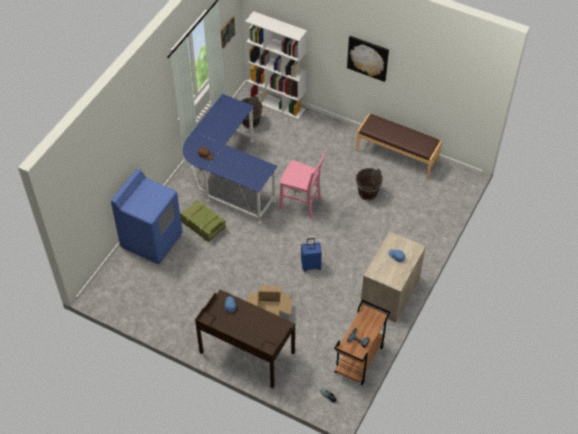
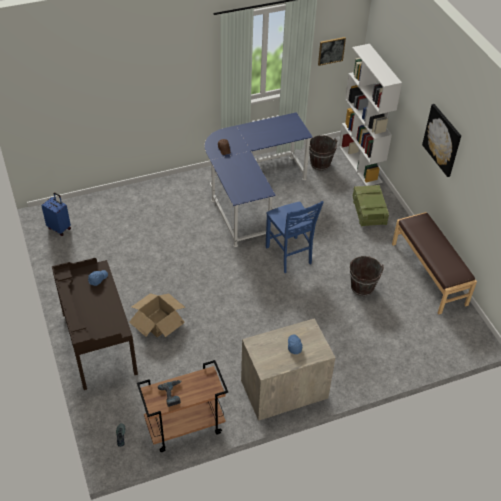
camera: 40 degrees right, 5 degrees down
blue washing machine [111,169,183,264] -> none
crate [180,200,226,242] -> crate moved to [353,185,389,227]
pink chair [280,150,326,218] -> blue chair [266,201,324,273]
blue suitcase [301,238,322,271] -> blue suitcase moved to [41,192,71,236]

